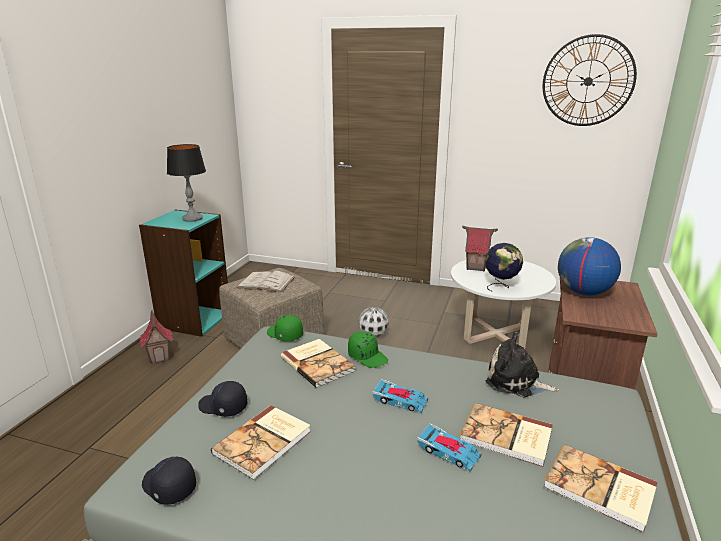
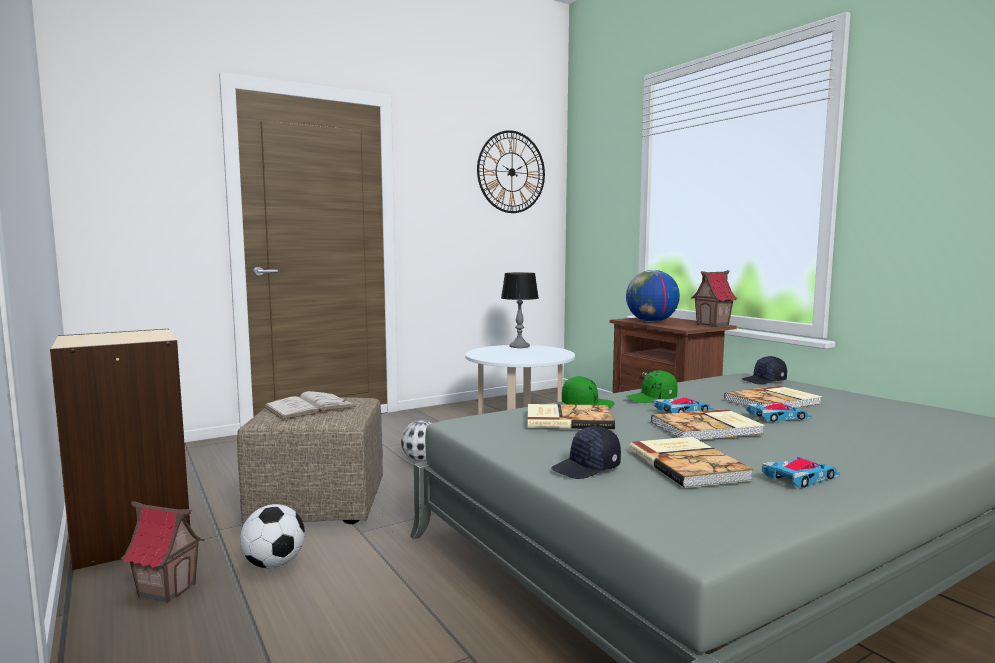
camera: 50 degrees left, 15 degrees down
turquoise bookcase [139,210,228,337] -> beige bookcase [50,329,190,570]
black cap [142,457,196,505] -> black cap moved to [742,356,787,384]
table lamp [167,144,206,222] -> table lamp moved to [501,272,539,348]
green cap [267,315,303,341] -> green cap moved to [626,370,678,403]
toy house [462,226,498,272] -> toy house moved to [691,270,738,327]
globe [485,243,523,292] -> none
plush toy [486,332,559,397] -> none
book [544,444,658,533] -> book moved to [651,409,764,440]
none -> football [240,504,305,569]
none -> toy car [762,456,840,488]

